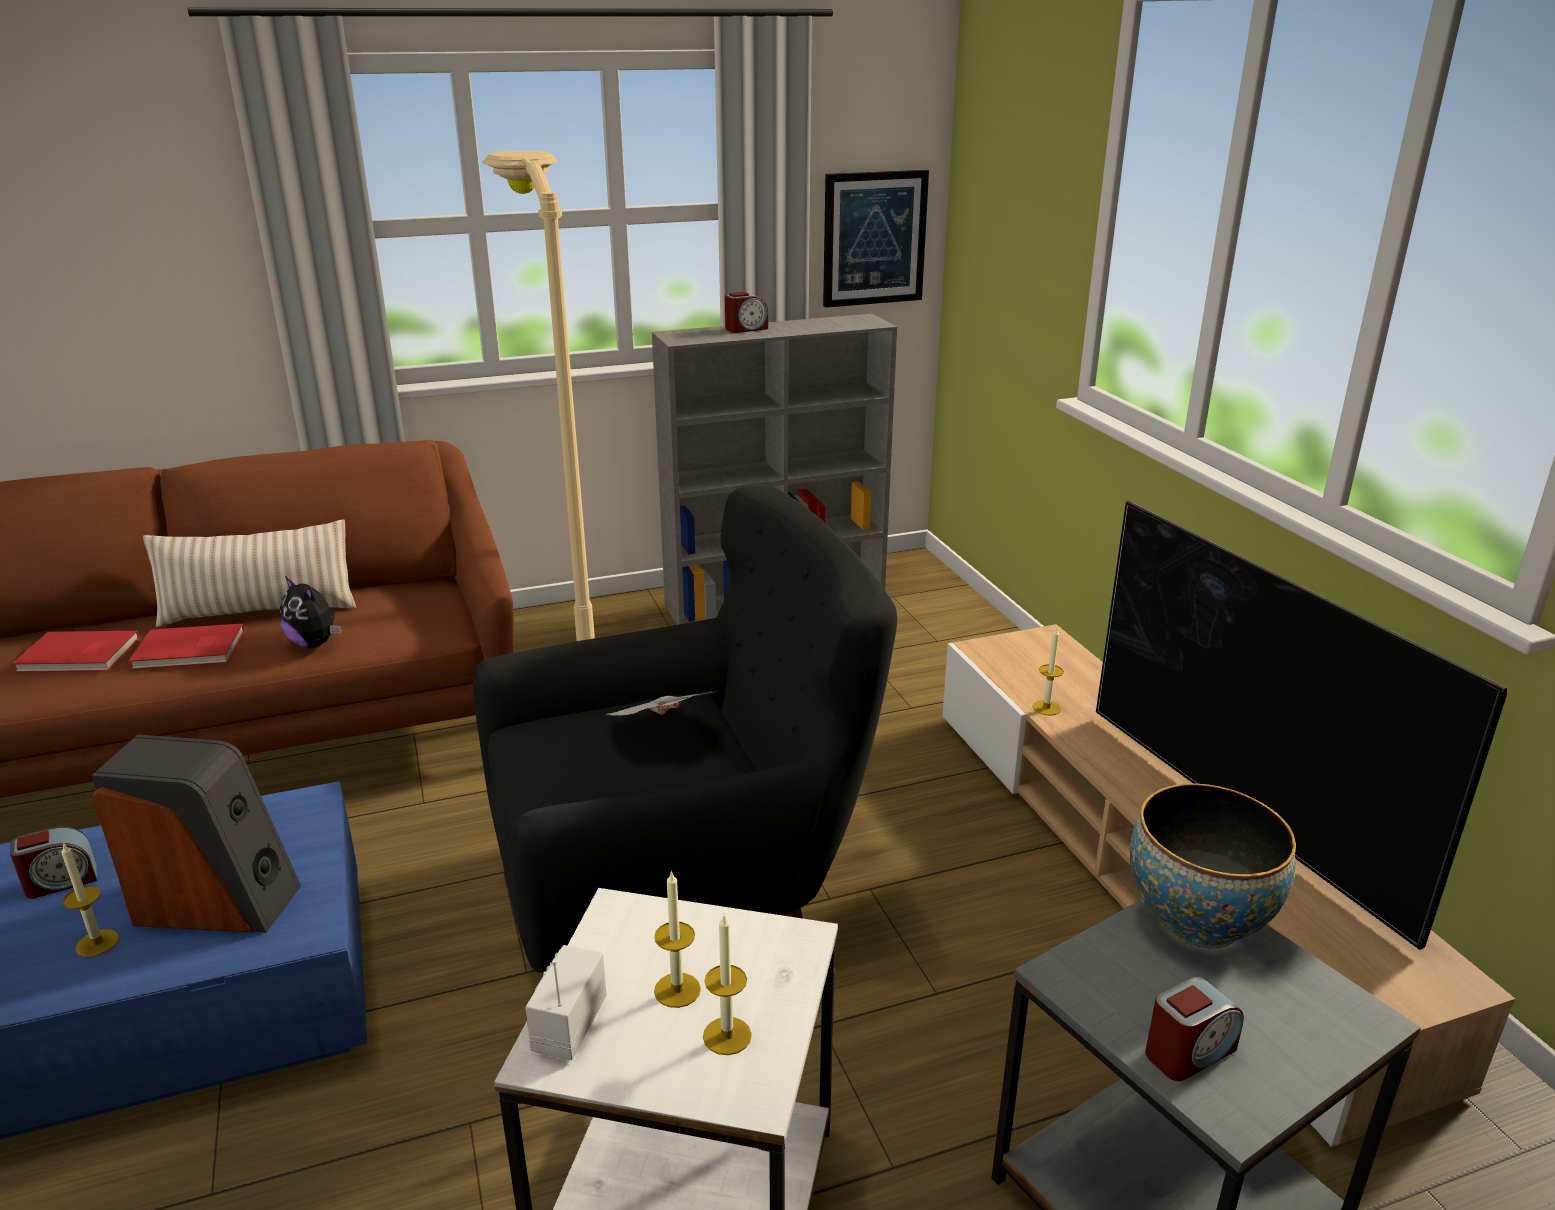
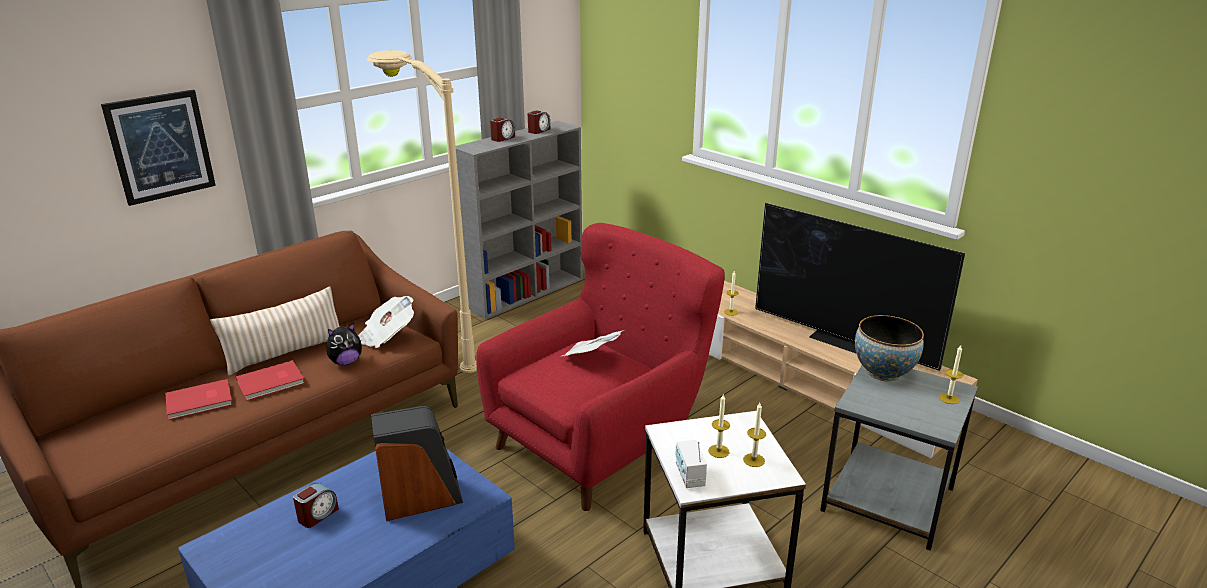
camera: 25 degrees left, 0 degrees up
candle [61,842,119,957] -> candle moved to [939,345,963,404]
plush toy [279,576,342,648] -> plush toy turned 45 degrees counterclockwise [327,323,362,365]
black armchair [473,484,897,973] -> red armchair [476,223,725,511]
picture [823,170,929,308] -> picture moved to [101,90,216,206]
alarm clock [1145,977,1244,1081] -> alarm clock moved to [528,110,550,134]
none -> newspaper [358,296,414,348]

